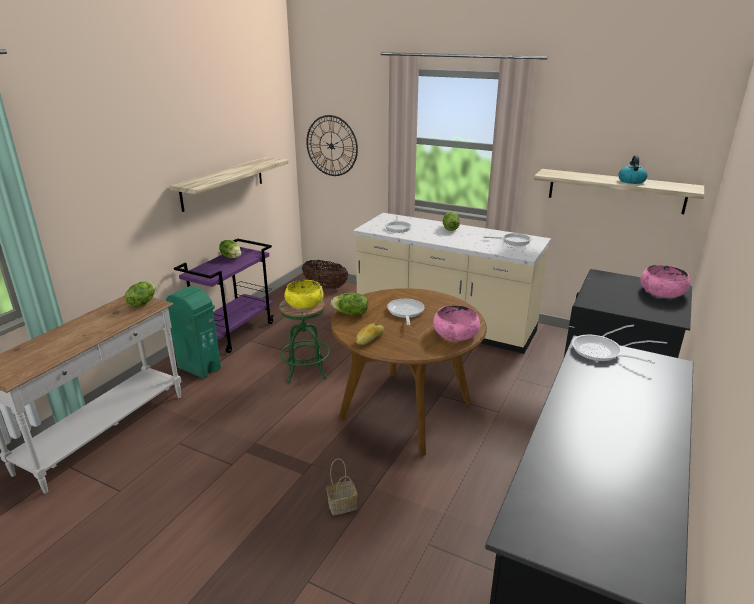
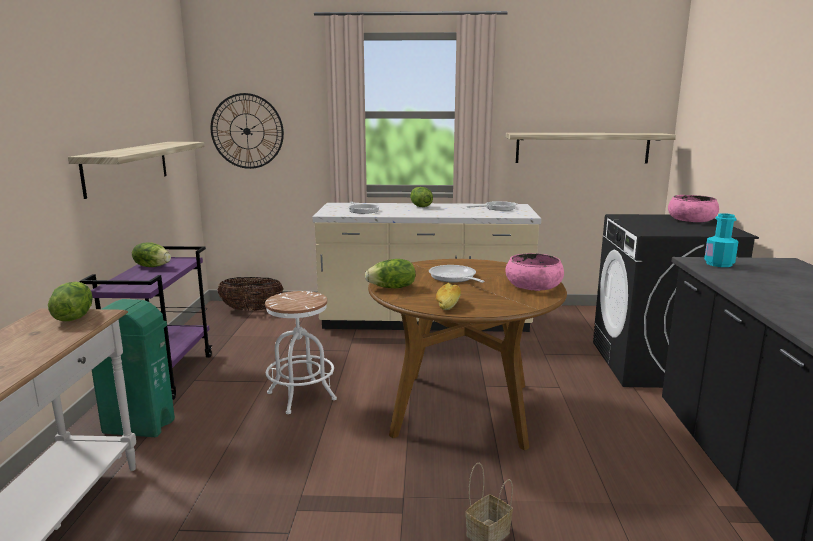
camera: 25 degrees left, 10 degrees down
green stool [279,300,330,383] -> white stool [265,291,337,414]
yellow bowl [284,280,324,309] -> none
frying pan [572,335,655,364] -> turquoise bottle [704,213,738,267]
kettle [619,155,648,184] -> none

